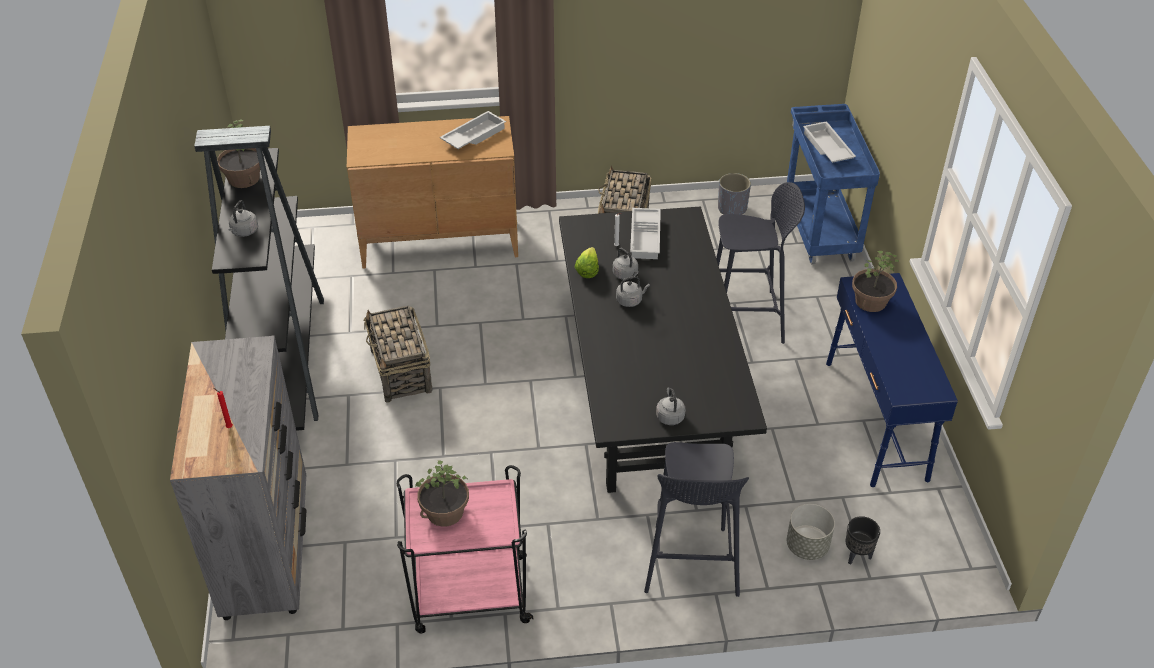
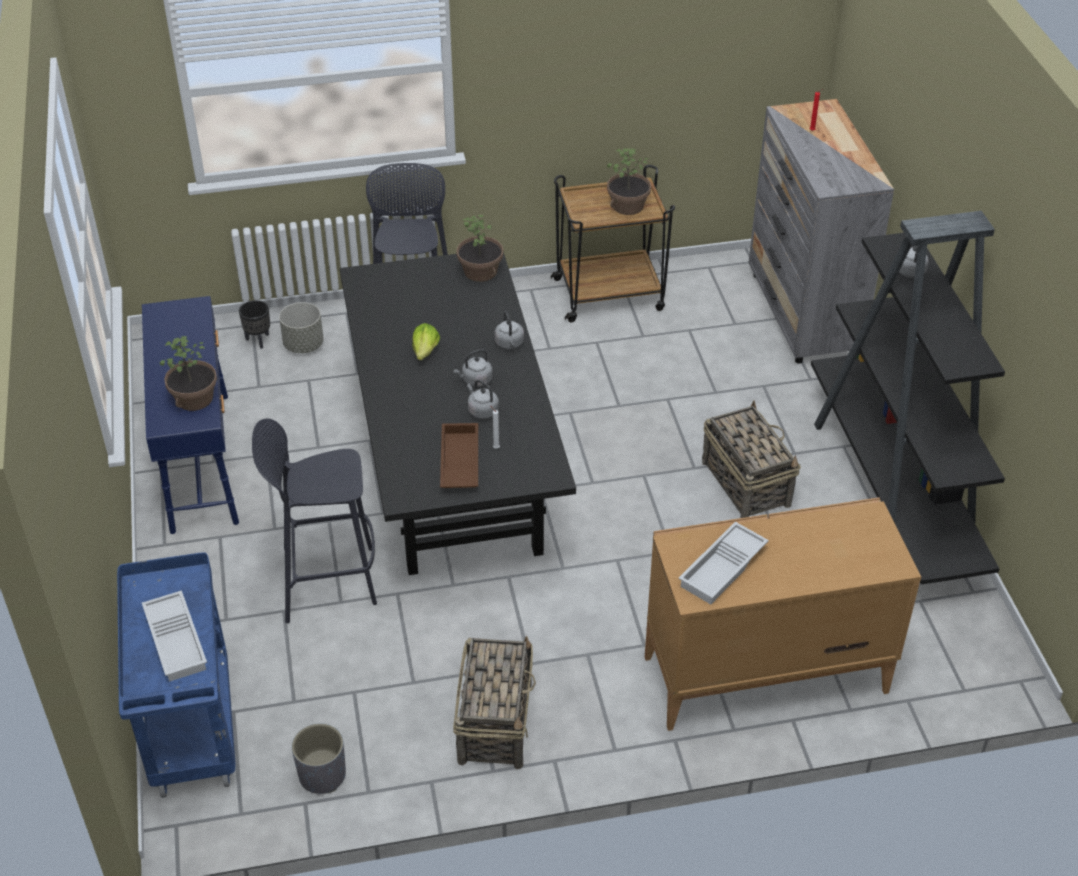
camera: 175 degrees right, 0 degrees up
potted plant [217,119,260,188] -> potted plant moved to [456,215,504,282]
pink cart [397,465,534,633] -> brown cart [550,165,675,322]
lettuce [574,247,599,278] -> lettuce moved to [412,323,440,360]
white tray [630,208,661,259] -> brown tray [440,423,478,488]
grey kettle [656,388,685,425] -> grey kettle moved to [494,311,524,349]

